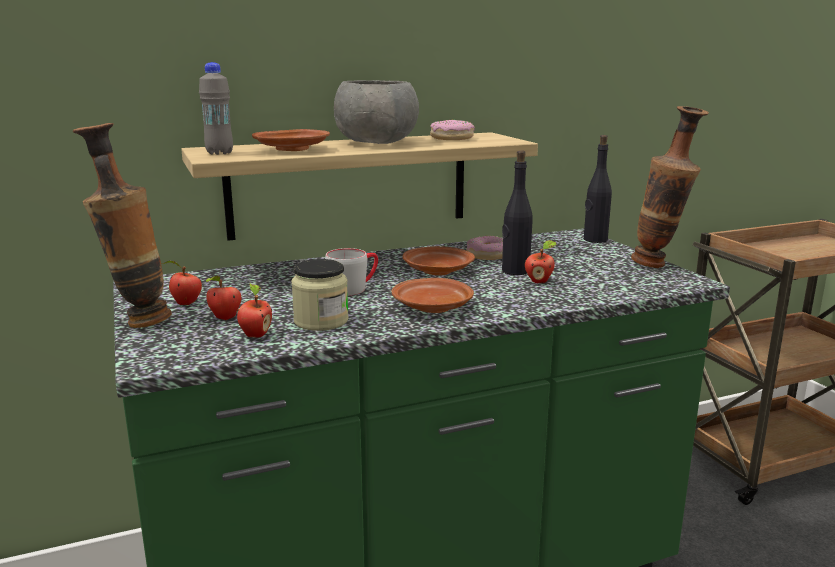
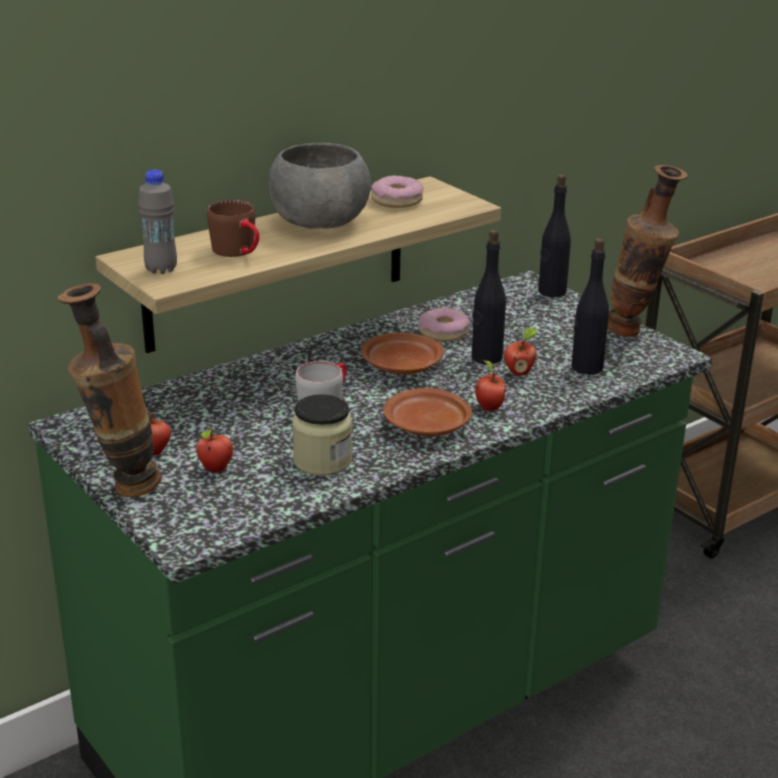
camera: 15 degrees left, 10 degrees up
apple [237,284,272,338] -> apple moved to [475,360,506,411]
brown plate [252,129,330,151] -> brown mug [207,200,260,257]
none -> black bottle [571,238,609,375]

